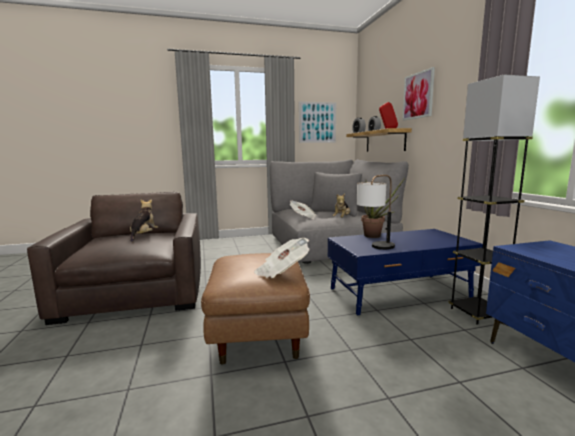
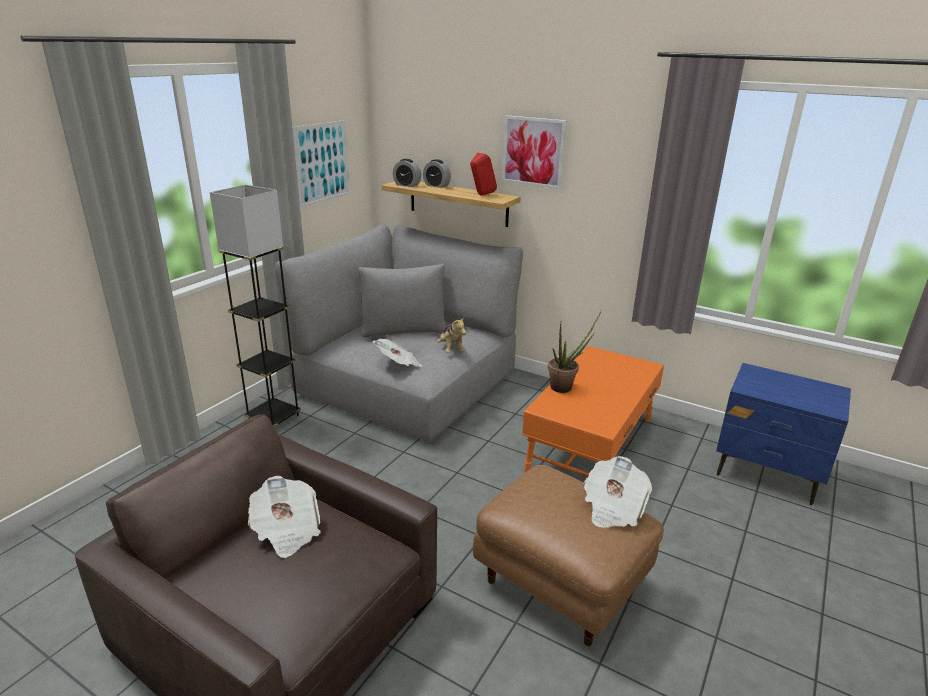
camera: 45 degrees left, 15 degrees up
plush toy [130,199,158,242] -> newspaper [248,476,321,558]
blue coffee table [328,229,483,315] -> orange coffee table [522,346,664,476]
table lamp [357,175,395,250] -> none
grey floor lamp [448,74,540,325] -> grey floor lamp moved to [210,184,301,427]

